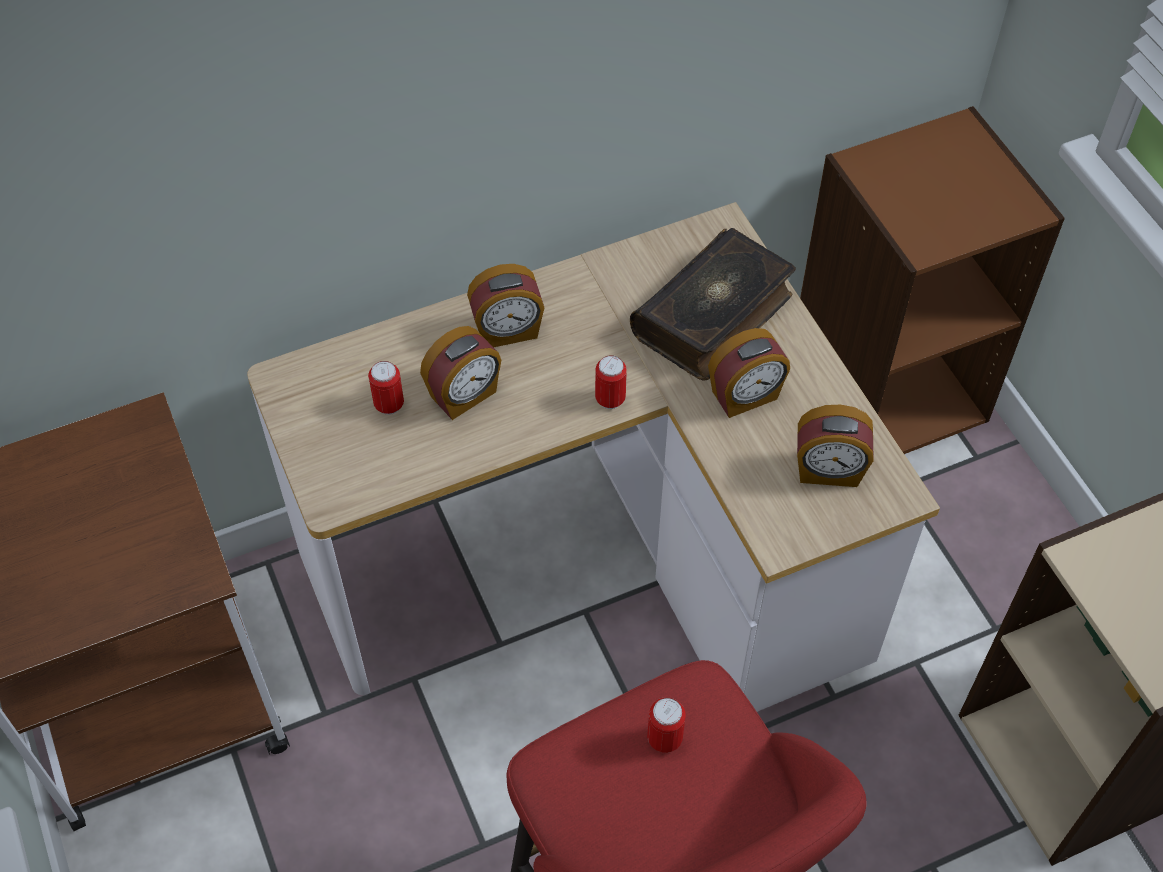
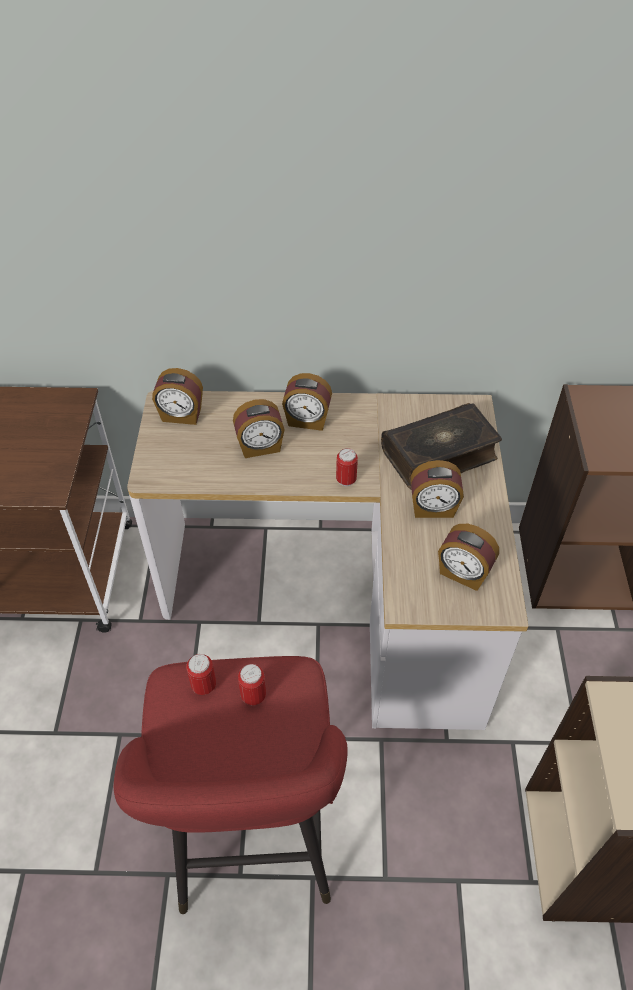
camera: 25 degrees right, 5 degrees down
can [368,361,404,415] -> can moved to [186,654,216,695]
none -> alarm clock [152,368,203,425]

